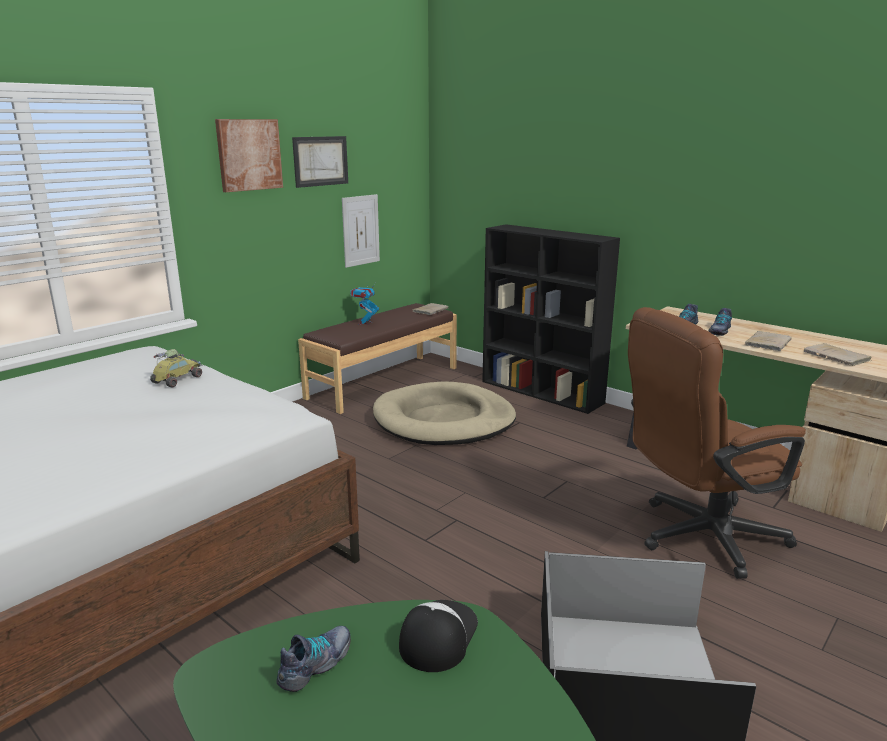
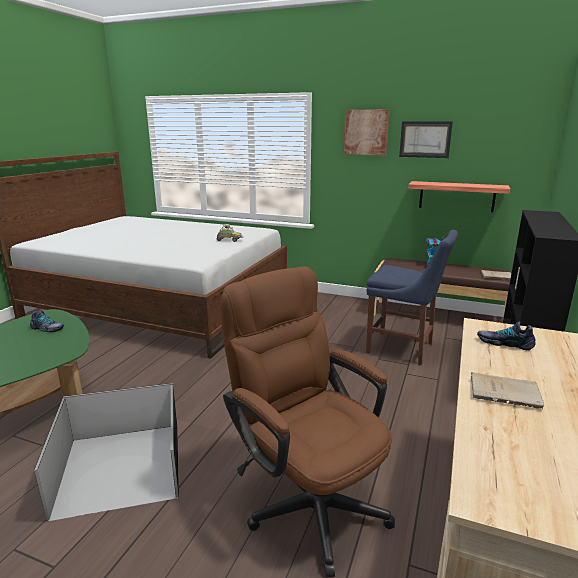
camera: 70 degrees right, 0 degrees up
picture [342,194,380,268] -> shelf [408,181,510,212]
beige dog bed [373,381,516,445] -> blue chair [366,230,458,365]
cap [399,600,478,672] -> none
shoe [708,308,732,336] -> none
beige book [803,343,872,366] -> none

